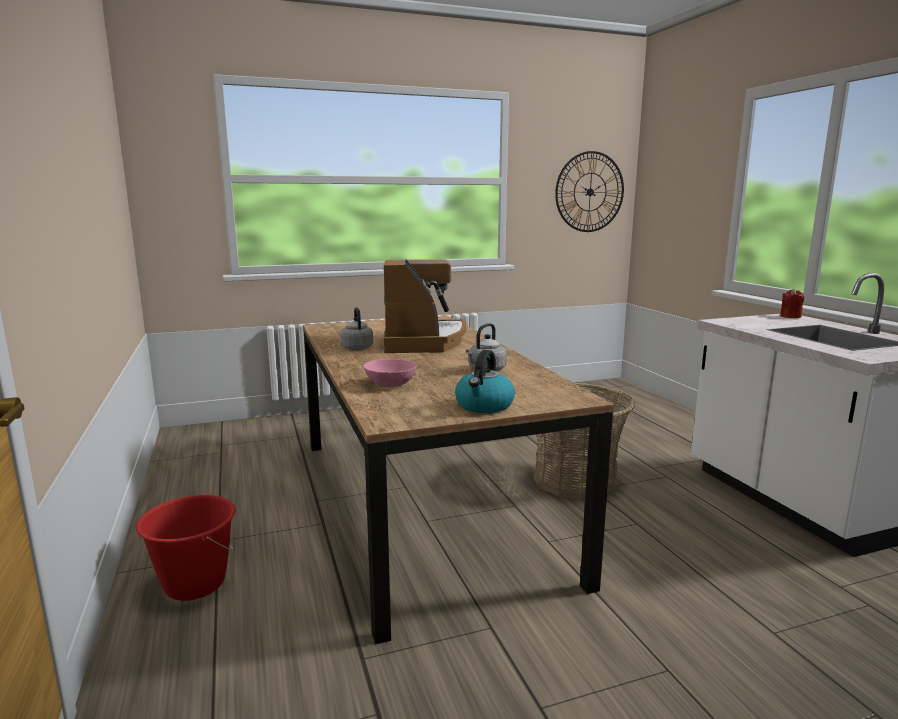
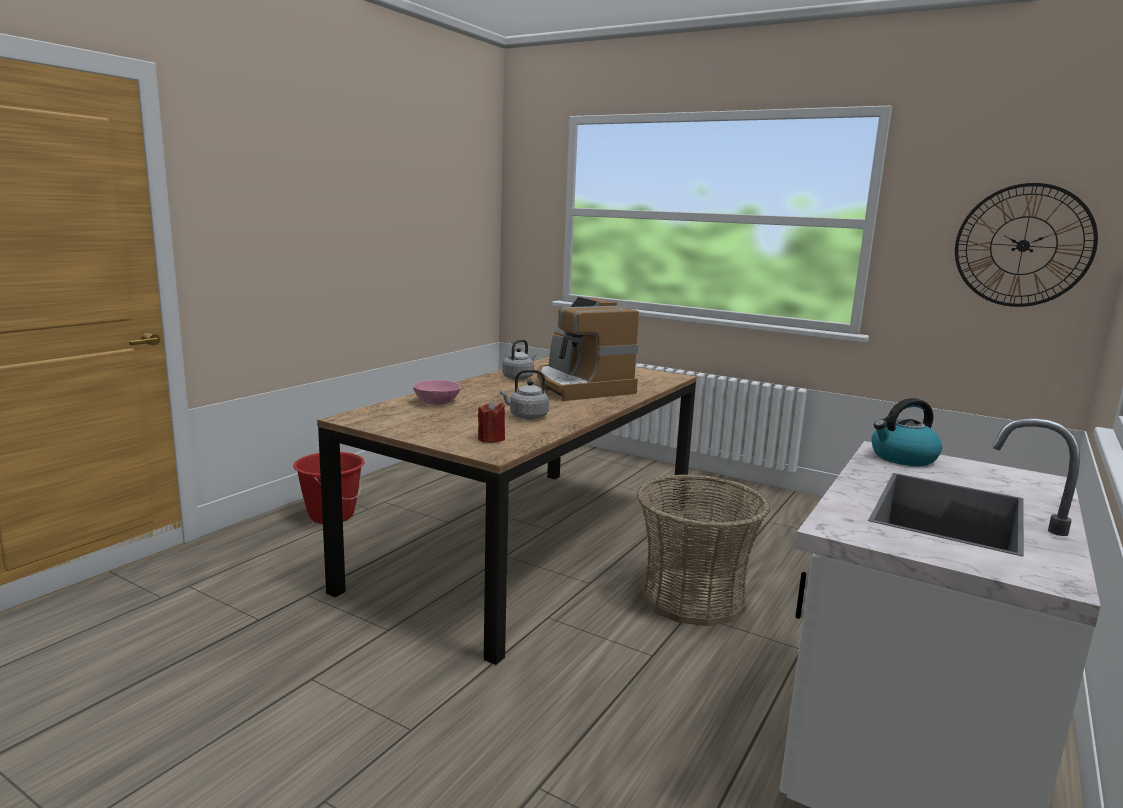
camera: 50 degrees right, 0 degrees up
coffee machine [384,259,467,353] -> coffee machine turned 105 degrees clockwise [537,297,639,401]
kettle [455,350,515,413] -> kettle moved to [871,398,942,466]
red candle [780,289,804,318] -> red candle moved to [478,400,505,443]

